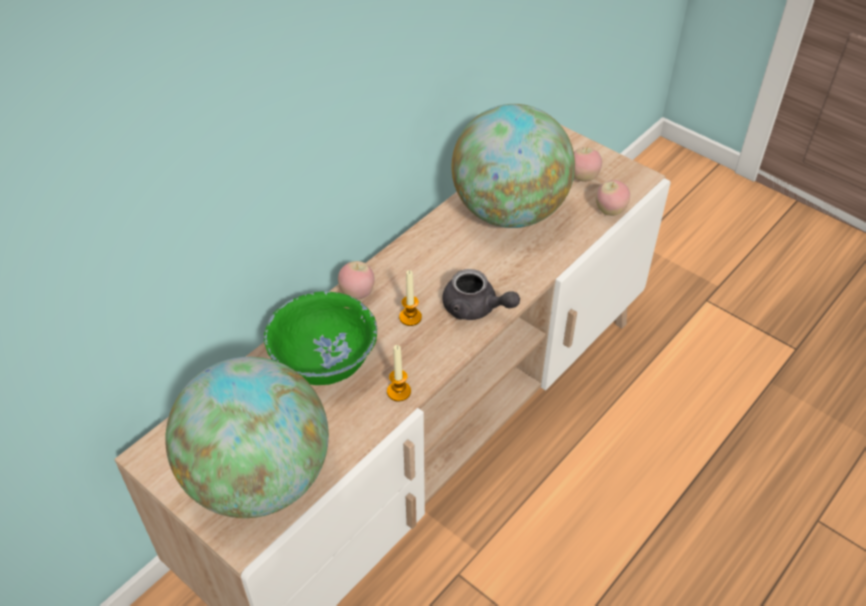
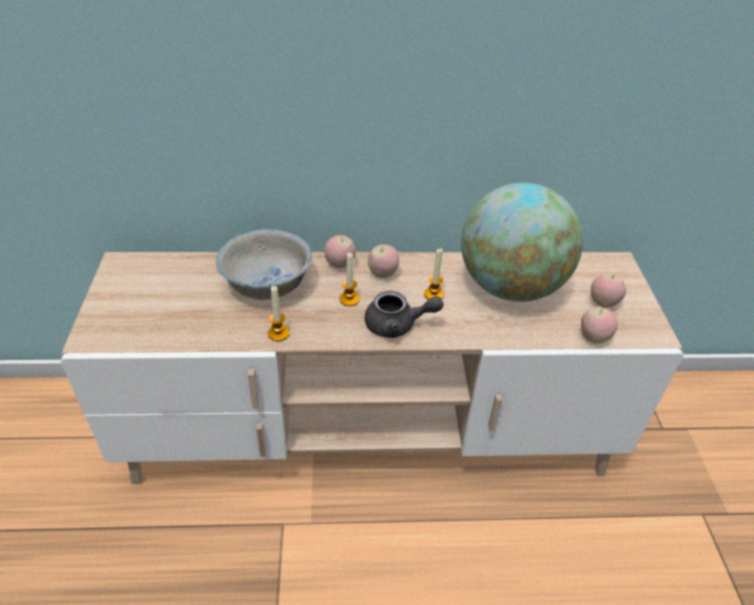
camera: 45 degrees right, 5 degrees down
globe [165,357,329,518] -> none
green bowl [264,291,377,385] -> white bowl [216,229,312,300]
grey teapot [442,269,520,320] -> grey teapot turned 75 degrees counterclockwise [365,291,444,338]
none -> apple [368,244,400,278]
none -> candle [424,248,444,299]

